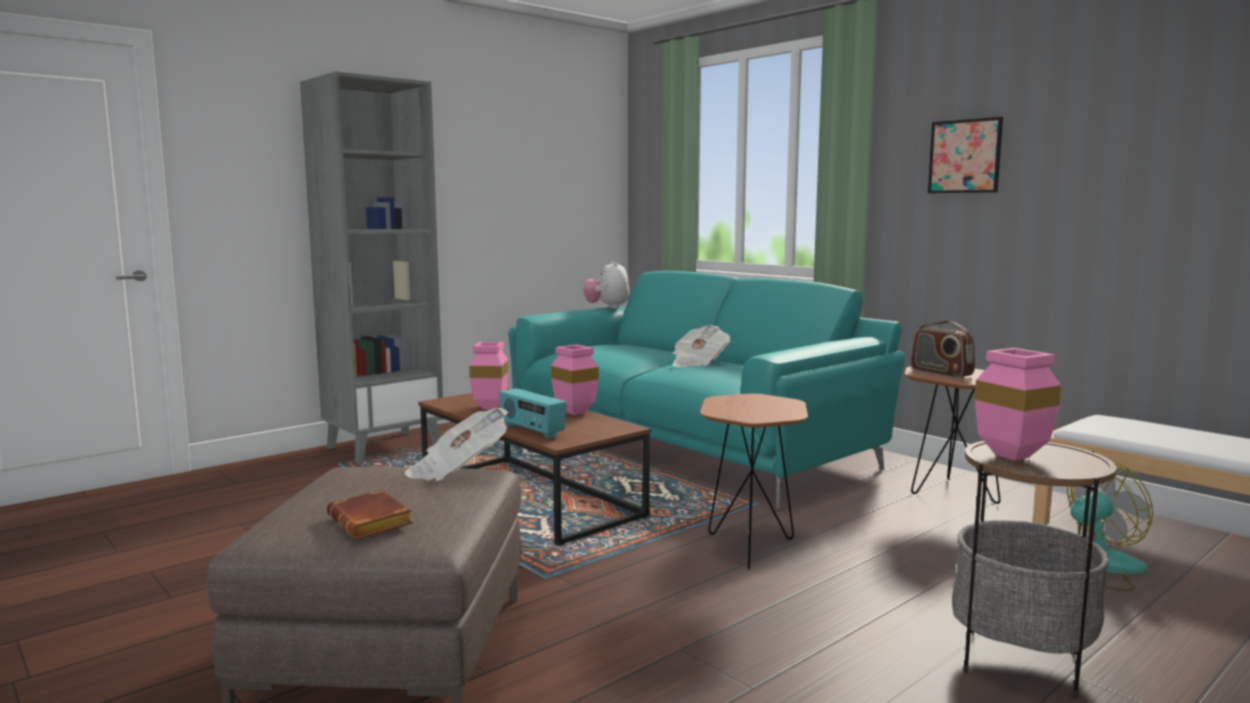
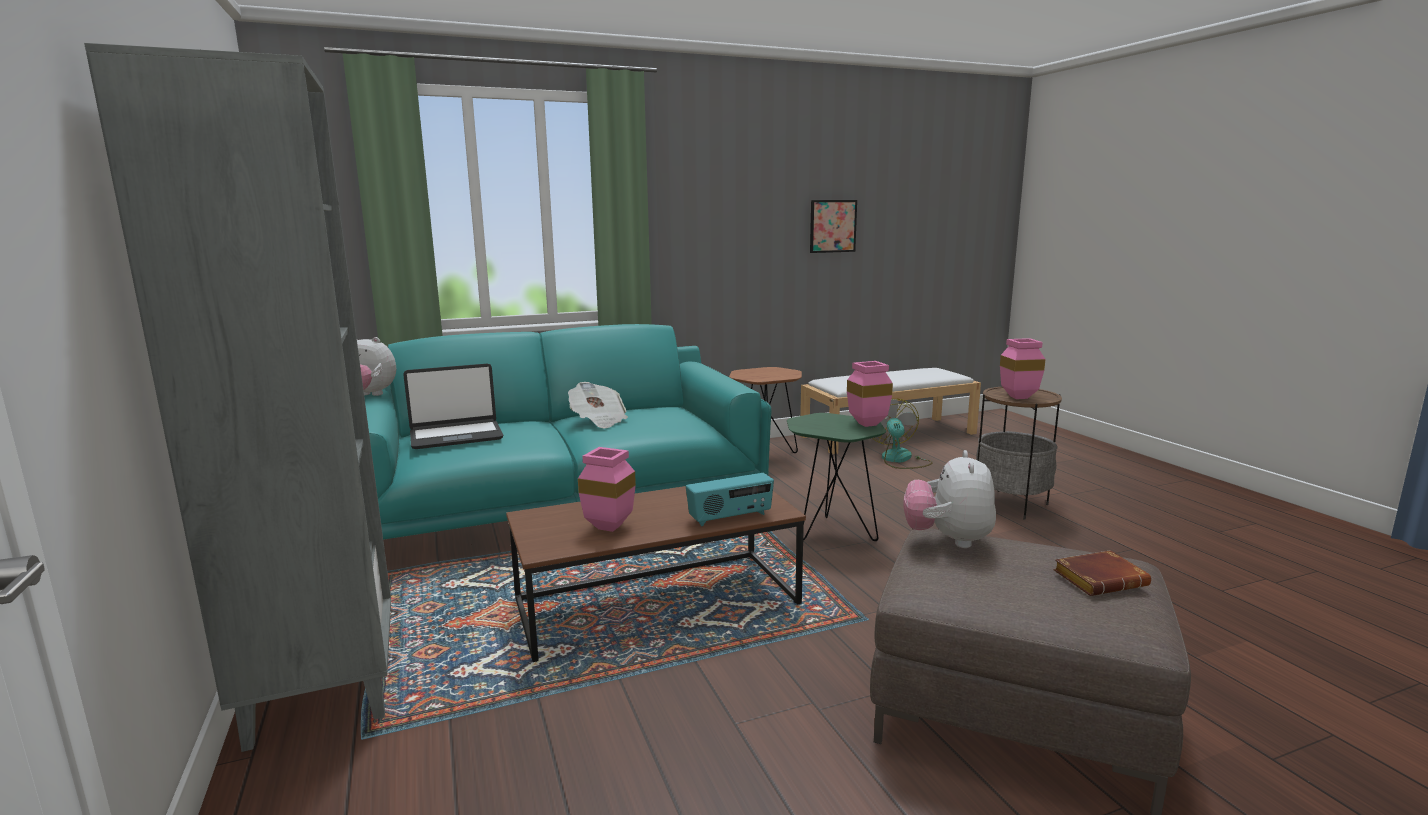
camera: 70 degrees left, 5 degrees up
newspaper [405,408,508,481] -> plush toy [903,450,996,548]
pink vase [551,344,599,415] -> pink vase moved to [847,361,893,427]
brown side table [700,393,808,570] -> green side table [787,413,886,541]
radio [910,320,975,378] -> none
picture [928,117,1003,193] -> picture moved to [810,200,857,253]
none -> laptop [403,364,503,449]

